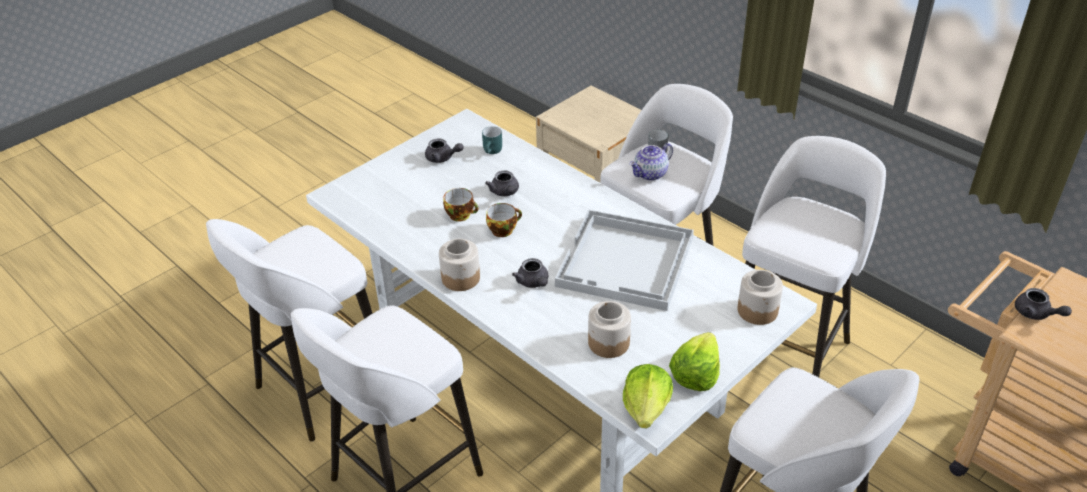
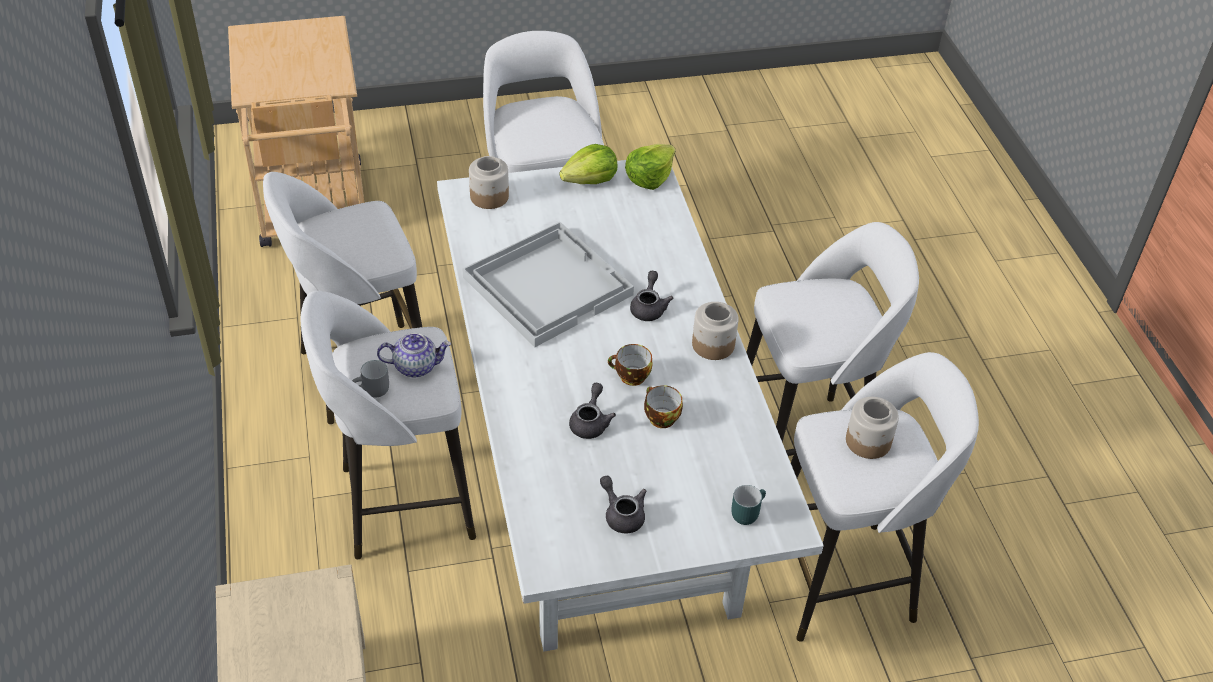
camera: 150 degrees left, 5 degrees up
turquoise mug [482,126,502,154] -> turquoise mug moved to [731,485,766,525]
jar [588,301,631,358] -> jar moved to [846,397,899,459]
grey teapot [1015,288,1072,320] -> none

